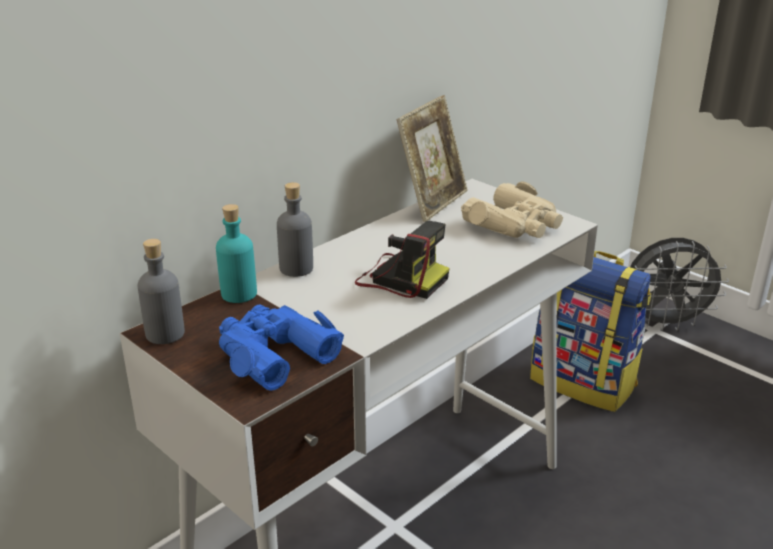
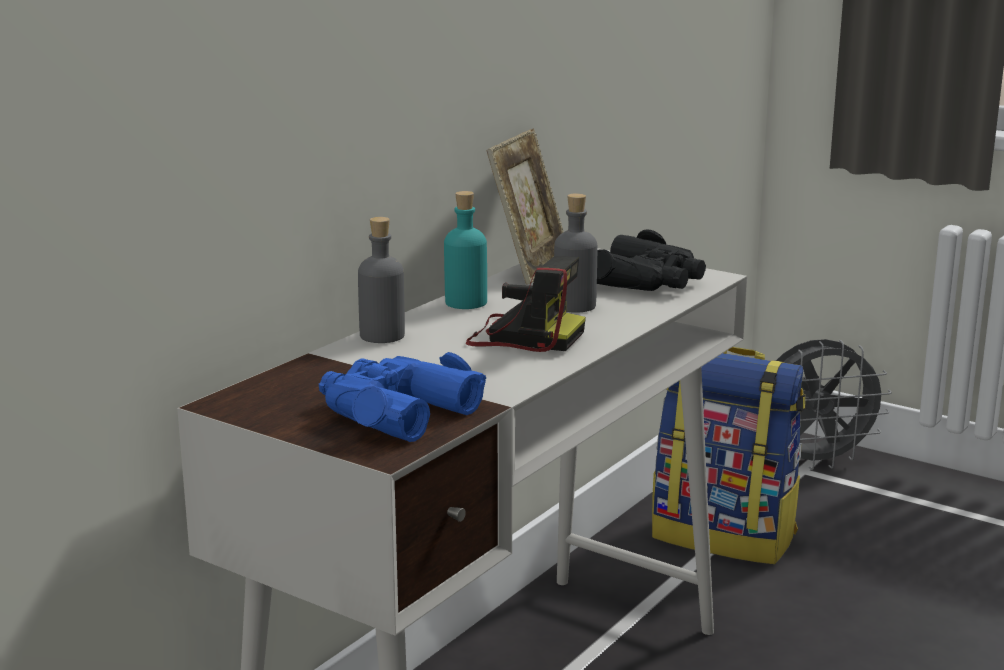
camera: 10 degrees left, 10 degrees down
grey bottle [137,239,185,344] -> grey bottle moved to [554,193,597,313]
turquoise bottle [216,204,257,303] -> turquoise bottle moved to [444,191,487,309]
beige binoculars [461,182,563,238] -> black binoculars [597,230,706,291]

